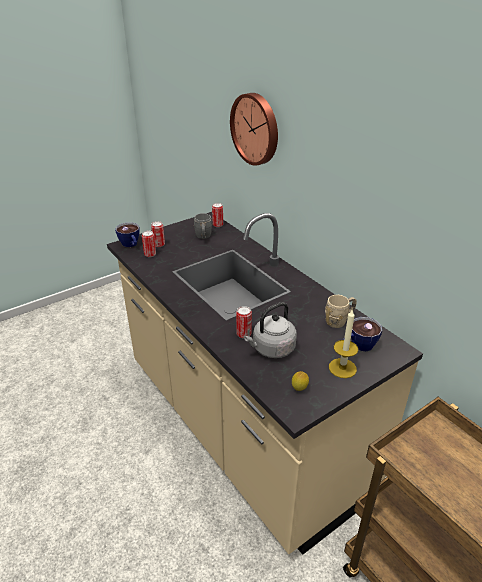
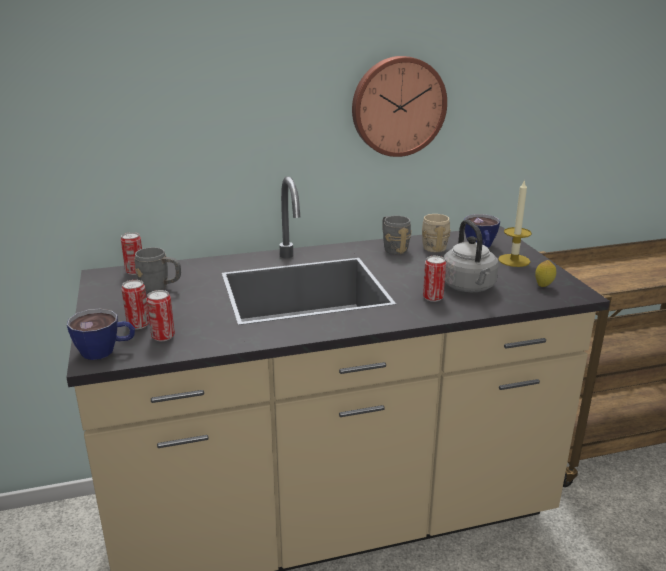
camera: 70 degrees left, 10 degrees down
wall clock [230,93,278,166] -> wall clock moved to [352,56,447,157]
none -> grey mug [382,216,412,255]

